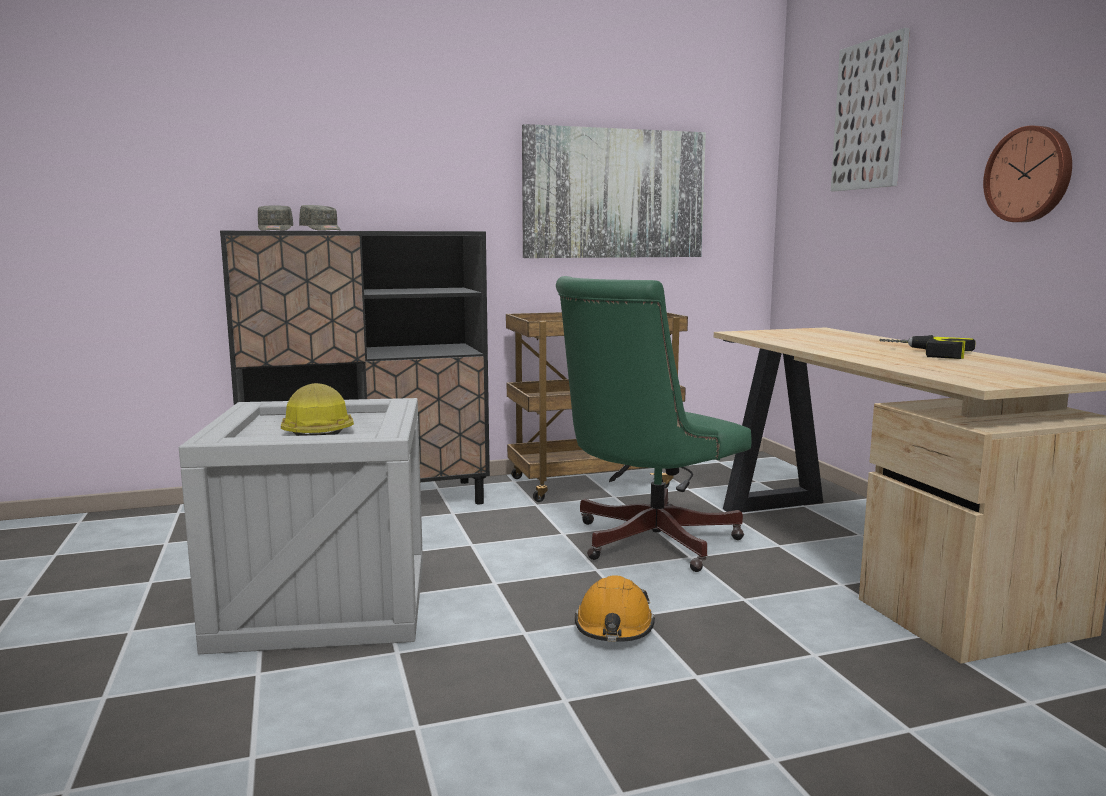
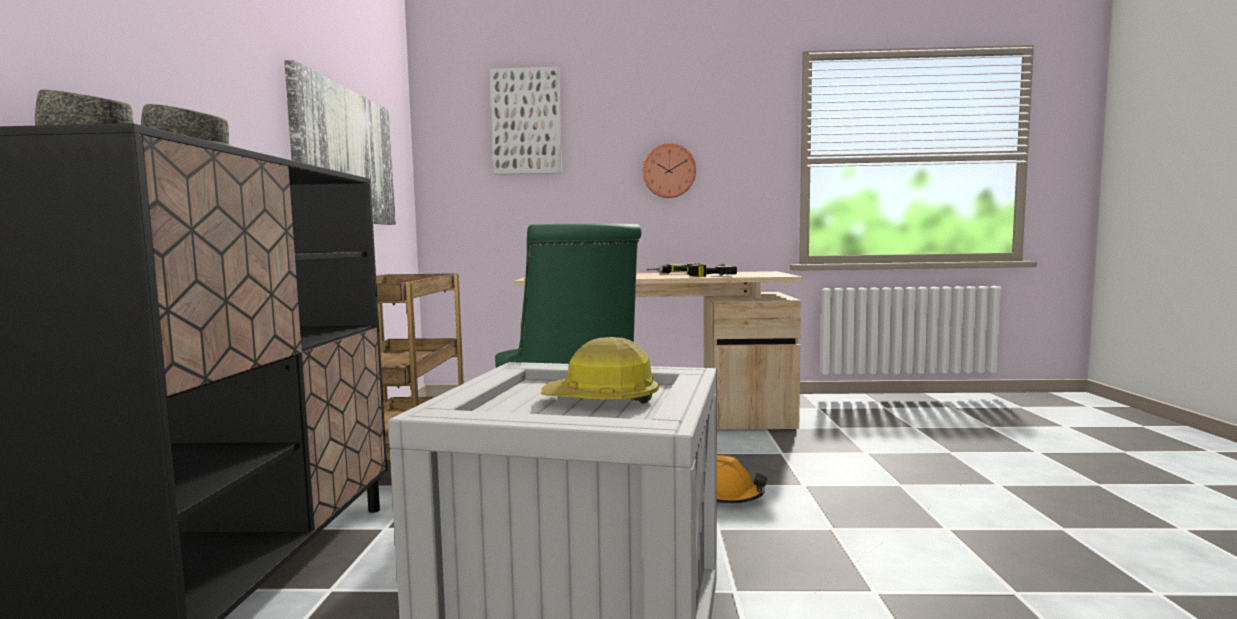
camera: 70 degrees left, 5 degrees down
none -> power drill [689,264,737,277]

